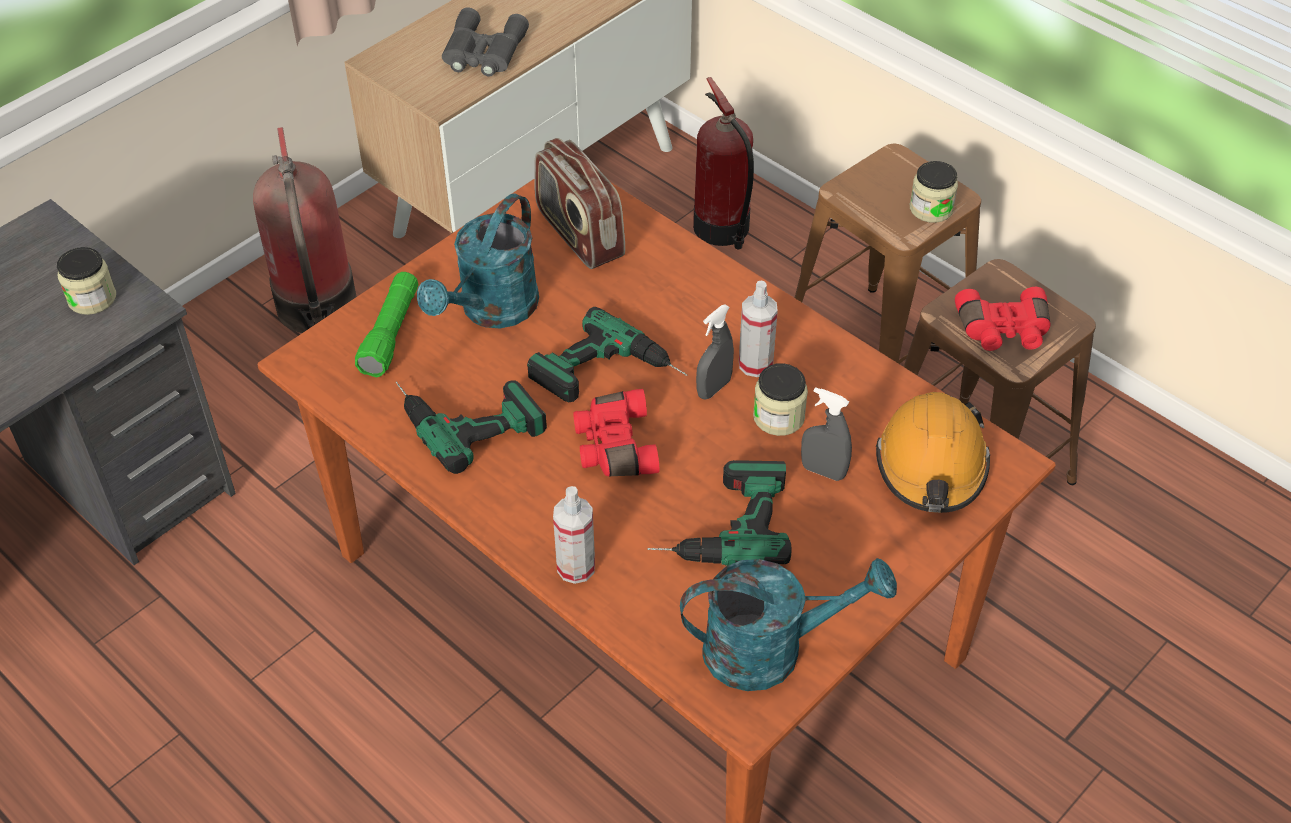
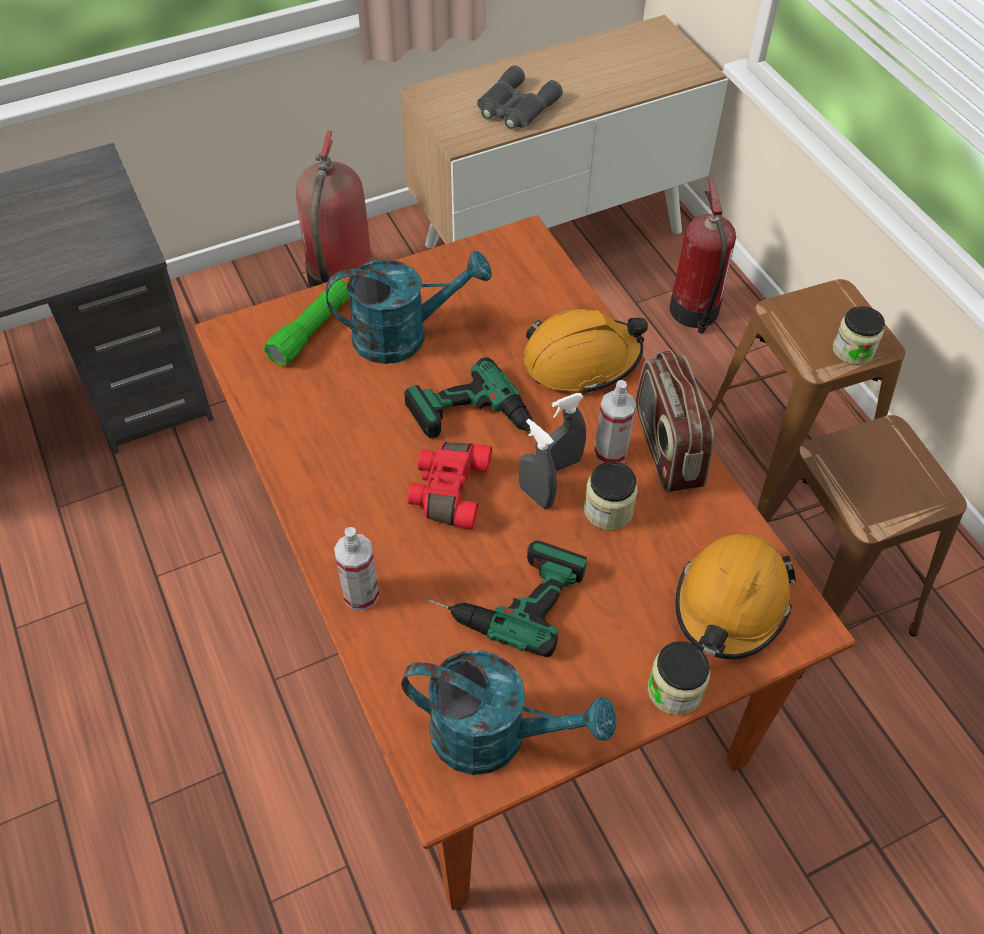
camera: 20 degrees right, 5 degrees up
jar [57,247,116,315] -> jar moved to [648,641,710,715]
power drill [396,380,547,474] -> none
turquoise watering can [417,194,539,328] -> turquoise watering can turned 150 degrees counterclockwise [326,251,491,364]
radio [534,138,625,269] -> radio moved to [636,351,714,492]
grey spray bottle [801,387,852,481] -> grey spray bottle moved to [519,419,557,509]
red binoculars [955,287,1051,351] -> none
none -> orange hard hat [523,309,648,394]

